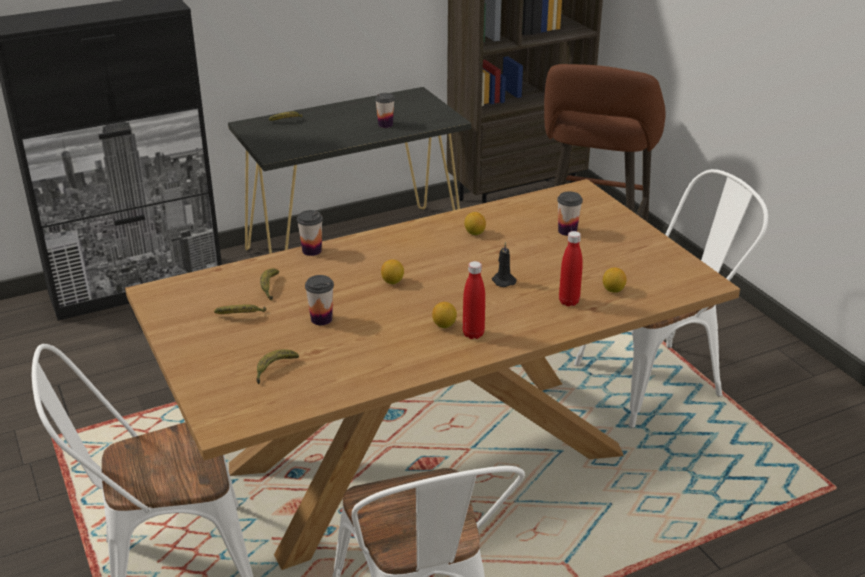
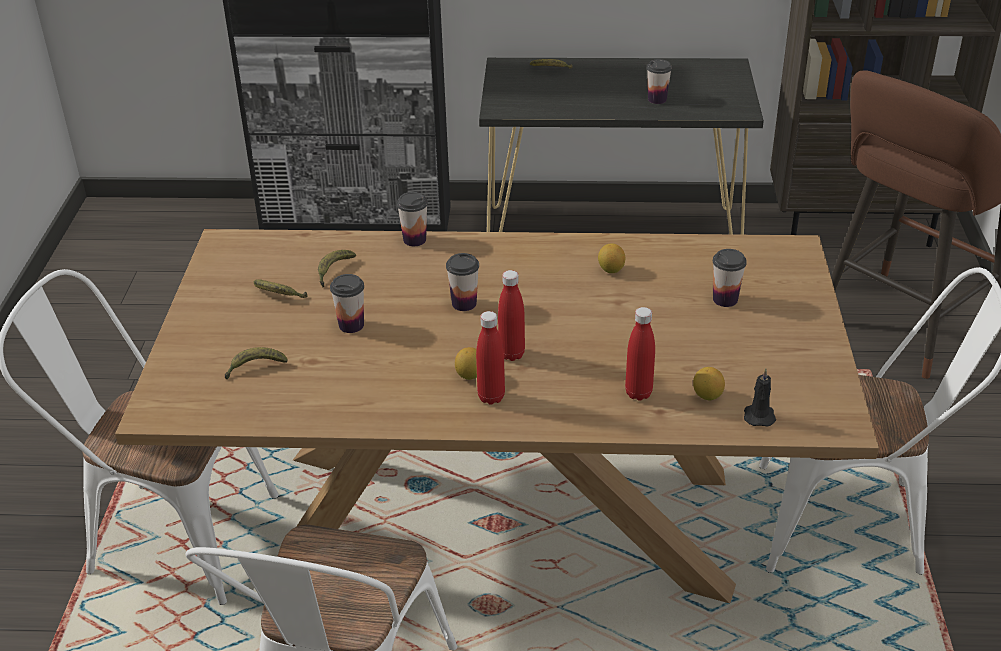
camera: 30 degrees right, 5 degrees up
lemon [381,259,404,284] -> cup [446,253,479,311]
black candle [492,242,517,287] -> black candle moved to [744,368,776,427]
none -> red bottle [498,270,525,361]

